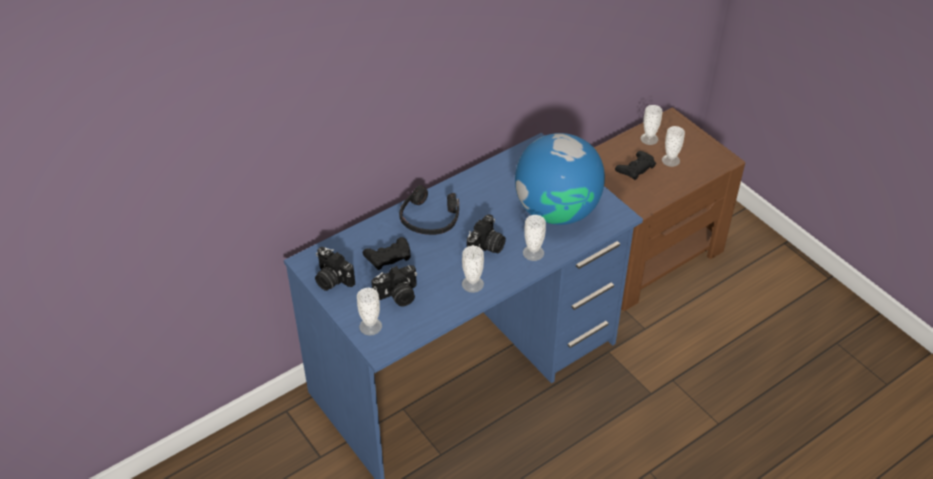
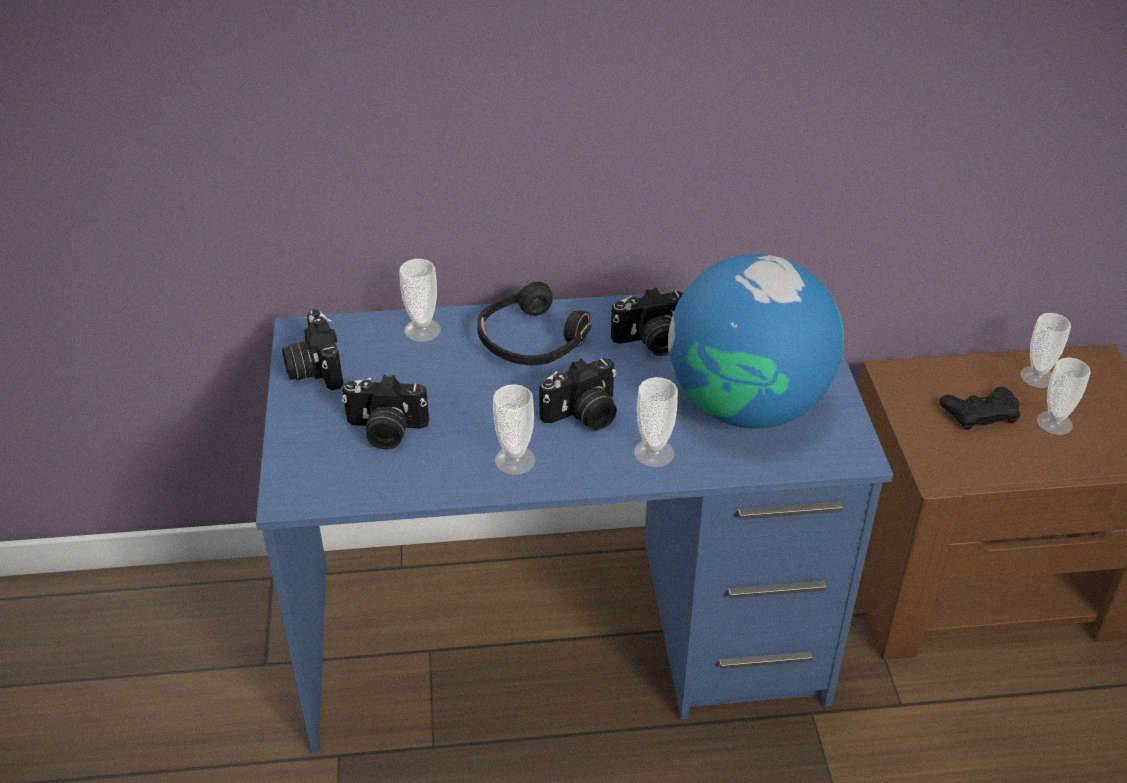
camera: 30 degrees right, 5 degrees down
cup [357,288,382,336] -> cup moved to [399,259,441,342]
black game controller [363,237,411,270] -> none
none -> camera [611,288,683,356]

